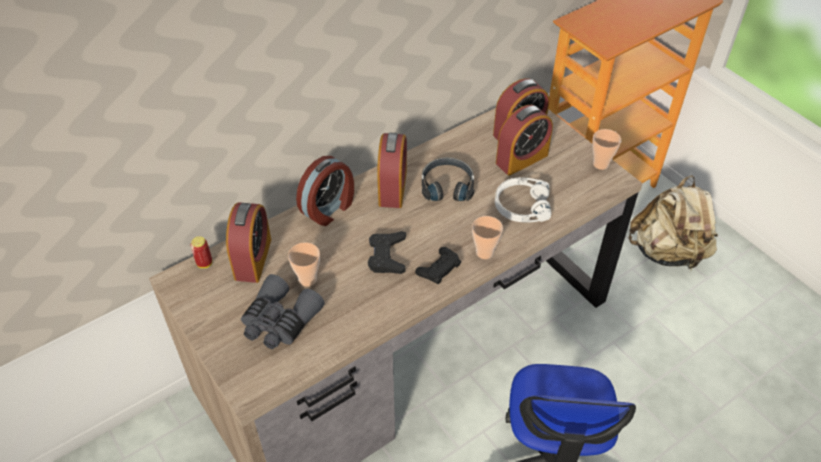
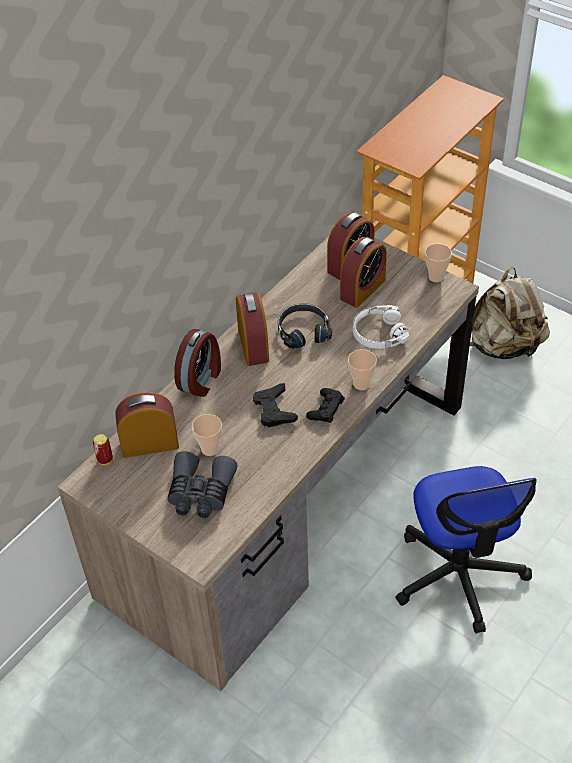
camera: 15 degrees left, 0 degrees up
alarm clock [226,202,271,283] -> alarm clock turned 90 degrees counterclockwise [116,392,179,458]

